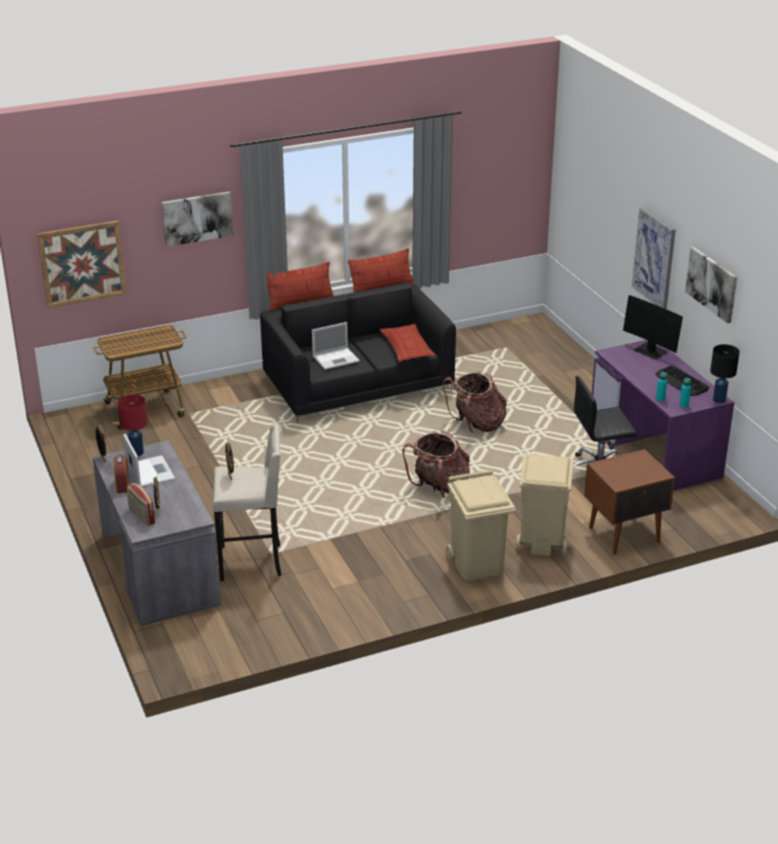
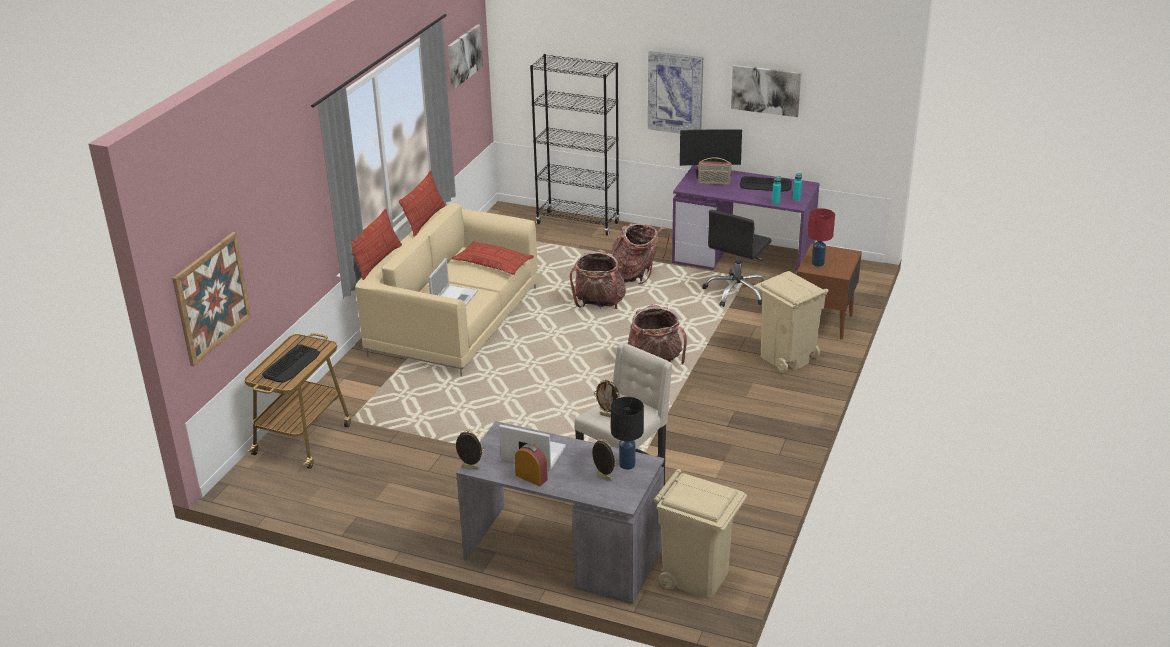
camera: 45 degrees left, 0 degrees up
red table lamp [117,394,148,456] -> red table lamp moved to [808,208,835,267]
radio [127,483,155,526] -> radio moved to [698,157,732,185]
picture [162,191,233,247] -> picture moved to [448,24,483,89]
black sofa [260,283,456,423] -> beige sofa [355,203,538,376]
beige trash can [446,470,515,580] -> beige trash can moved to [654,469,747,598]
black table lamp [710,344,740,404] -> black table lamp moved to [611,397,644,470]
none -> keyboard [262,344,320,383]
none -> black bookcase [530,54,620,235]
none -> backpack [610,223,670,285]

